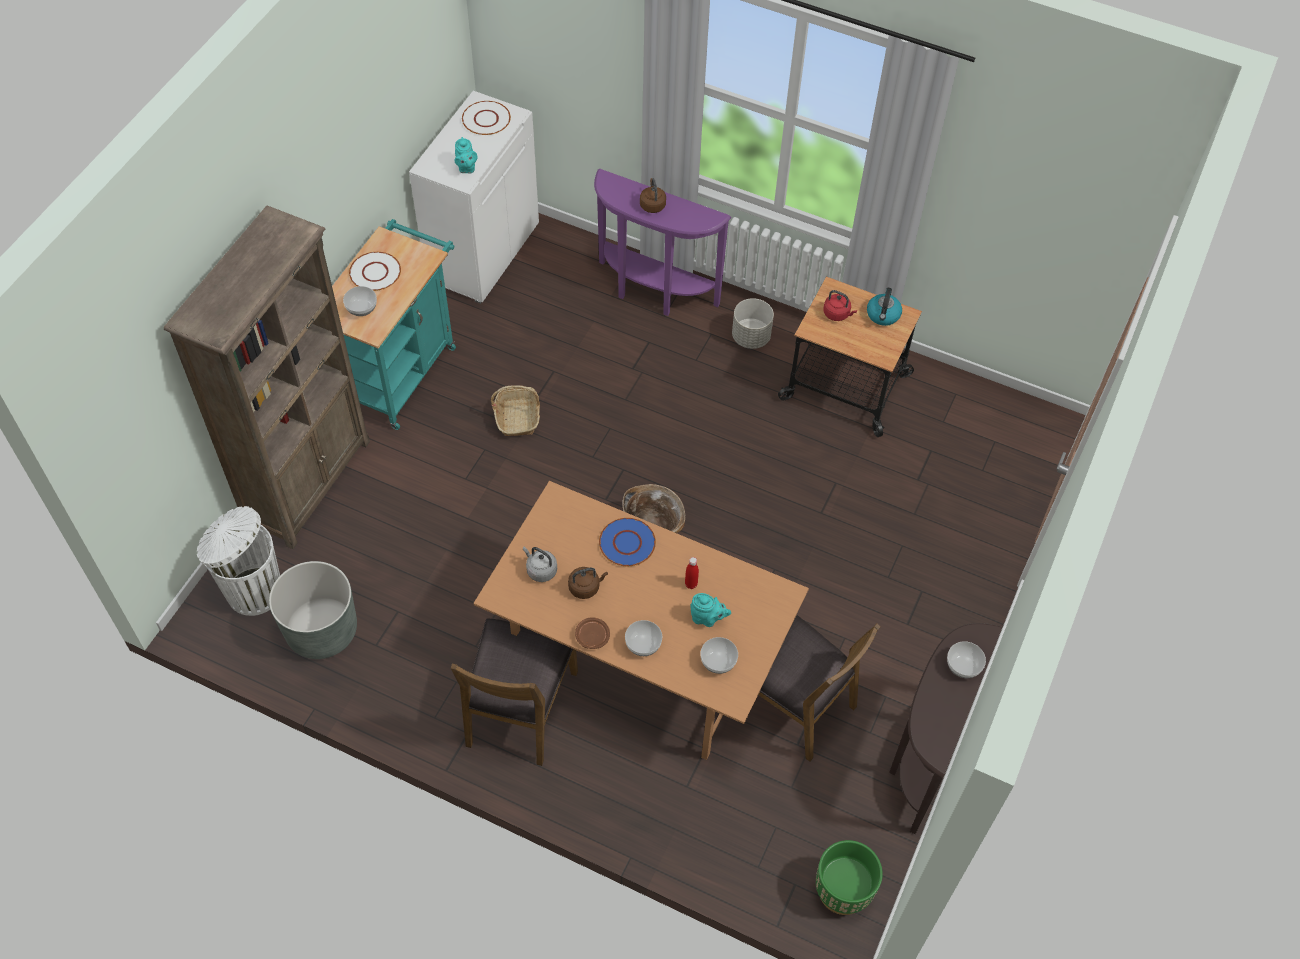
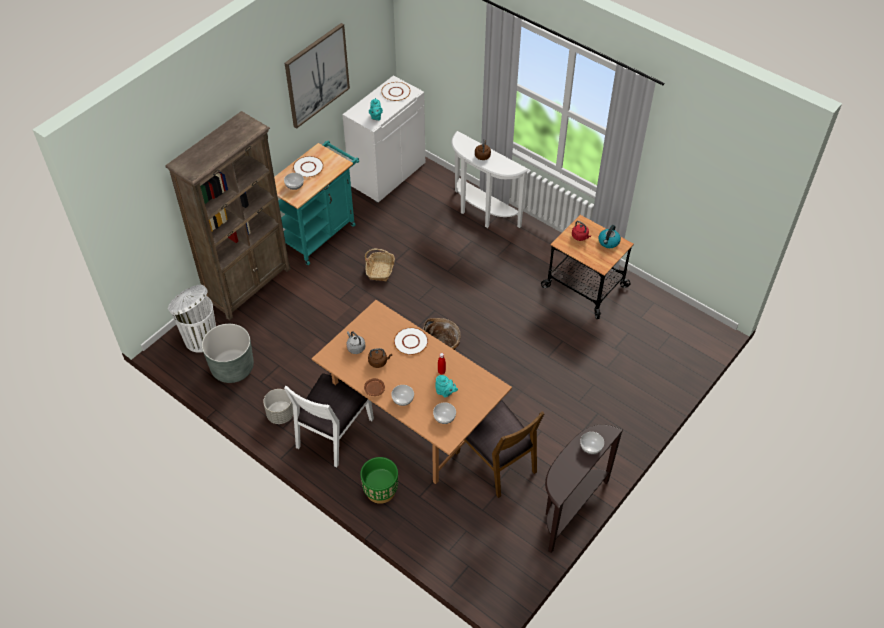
camera: 15 degrees right, 5 degrees down
brown chair [451,618,578,766] -> white chair [284,373,374,467]
purple console table [594,169,731,316] -> white console table [451,131,528,228]
blue plate [599,518,656,566] -> white plate [394,327,428,355]
grey planter [732,298,774,349] -> grey planter moved to [263,389,293,424]
green planter [816,840,883,915] -> green planter moved to [360,457,398,504]
none -> picture [285,23,350,129]

